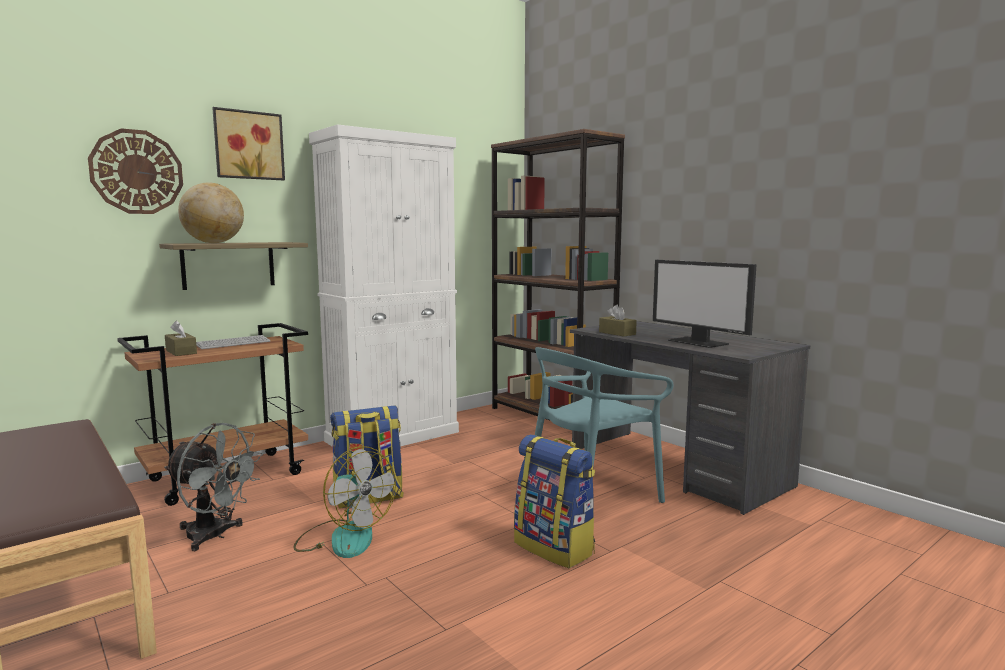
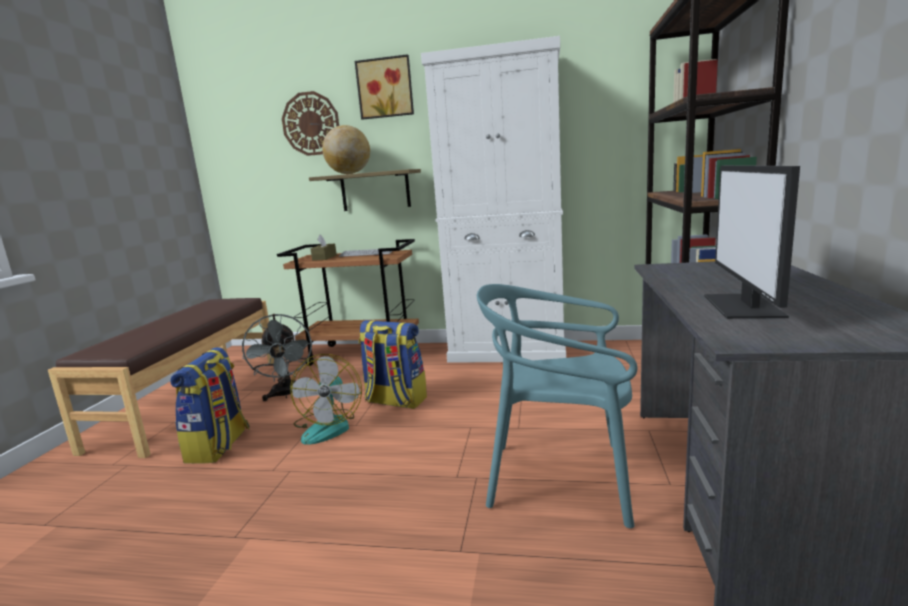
camera: 50 degrees right, 5 degrees up
backpack [514,435,595,568] -> backpack moved to [170,347,250,464]
brown tissue box [599,305,637,337] -> none

